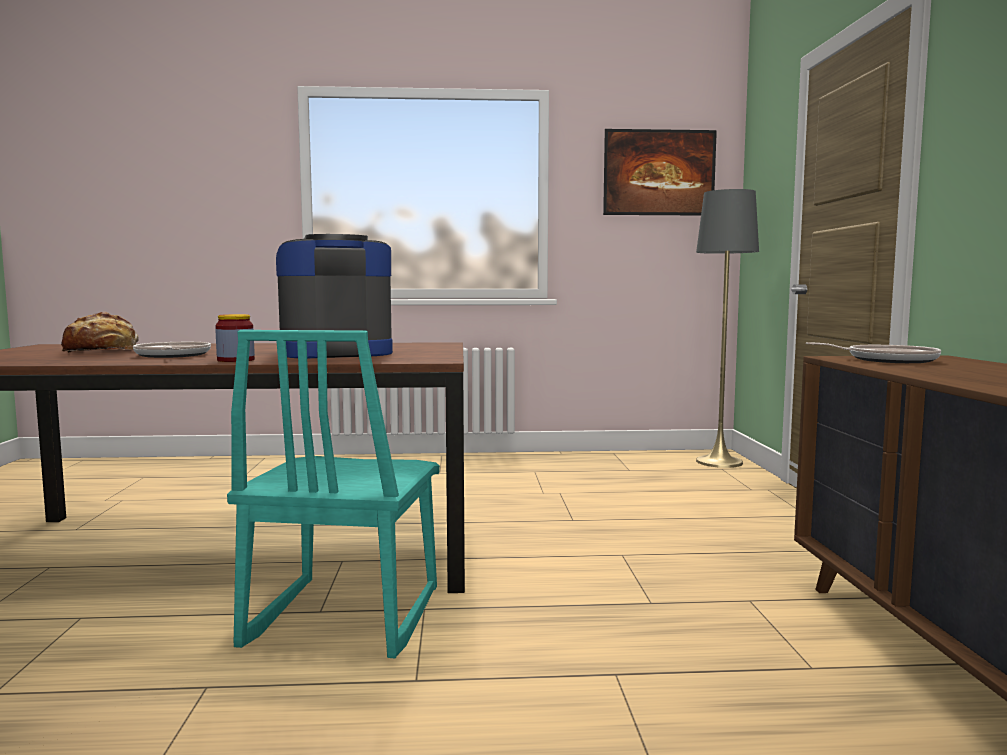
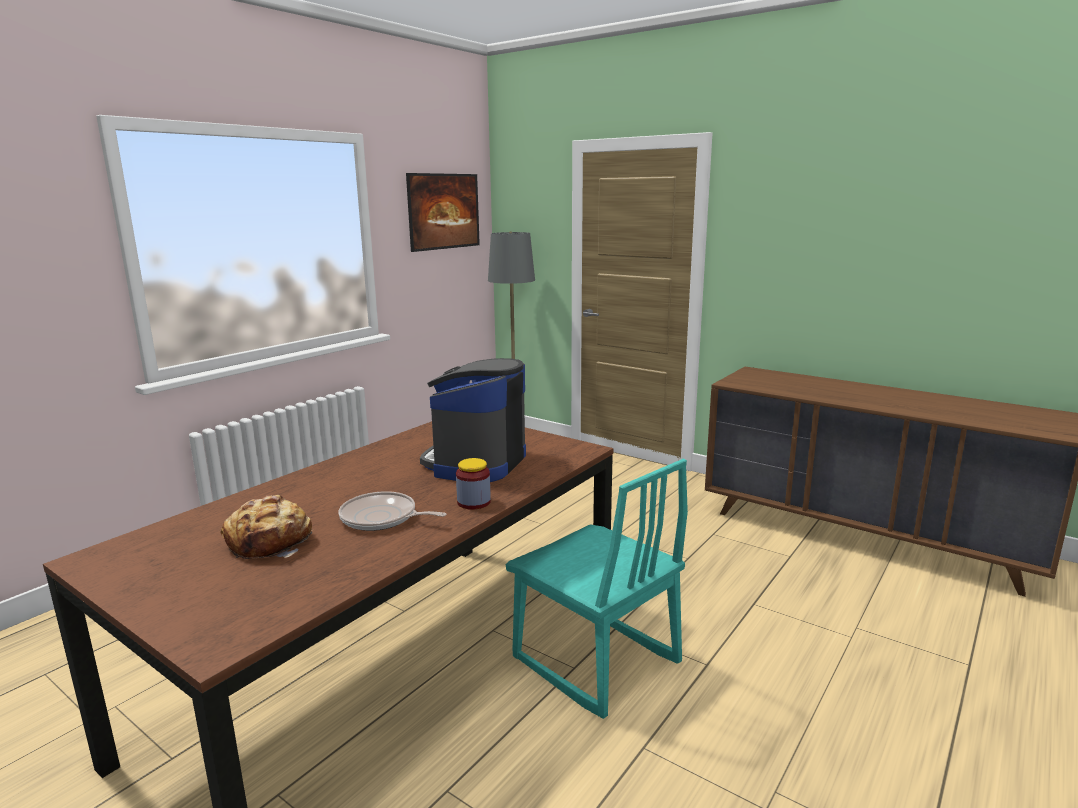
camera: 50 degrees left, 10 degrees up
frying pan [806,342,941,363] -> none

